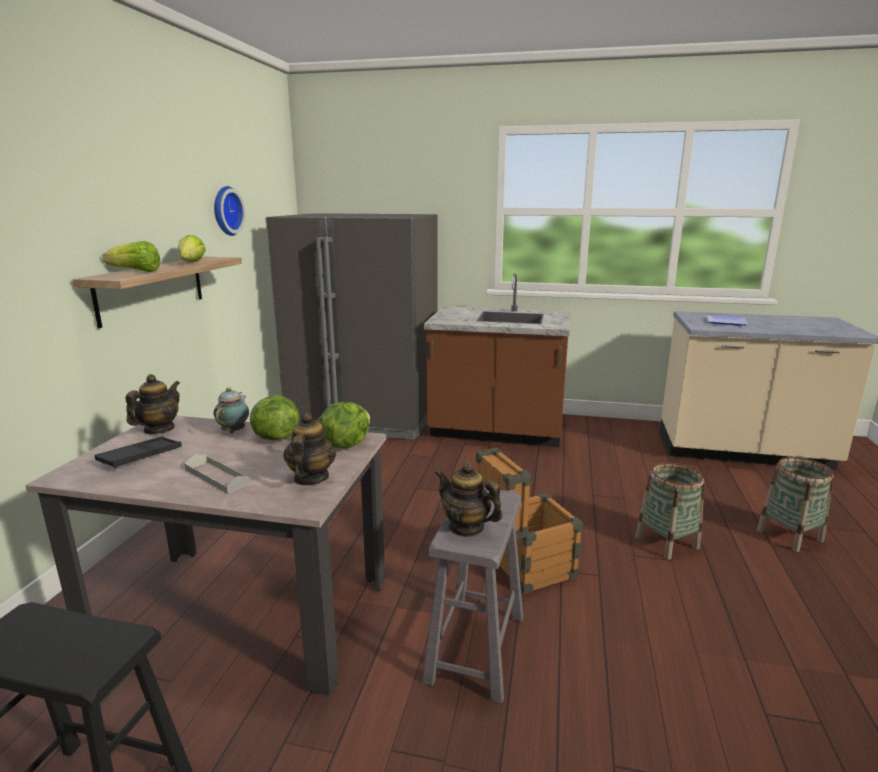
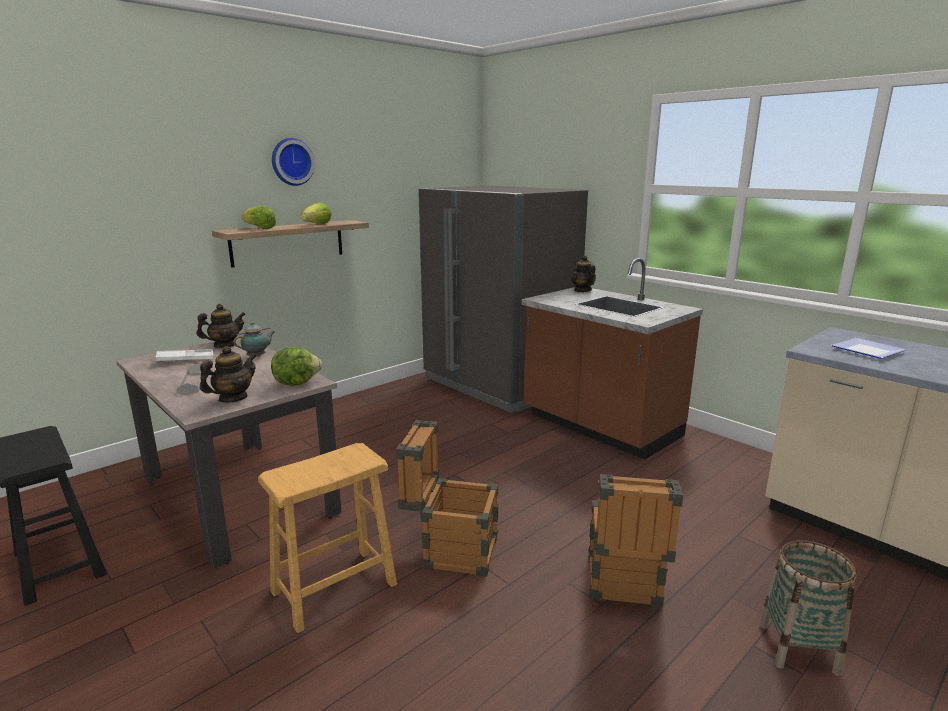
camera: 35 degrees right, 0 degrees up
black tray [95,436,182,469] -> white tray [155,349,213,363]
wall clock [214,186,245,236] -> wall clock moved to [272,138,315,186]
lettuce [250,395,299,440] -> none
grey stool [422,488,523,703] -> brown stool [258,443,397,633]
teapot [435,462,503,537] -> teapot moved to [571,255,596,292]
basket [635,462,705,560] -> crate [588,474,683,607]

